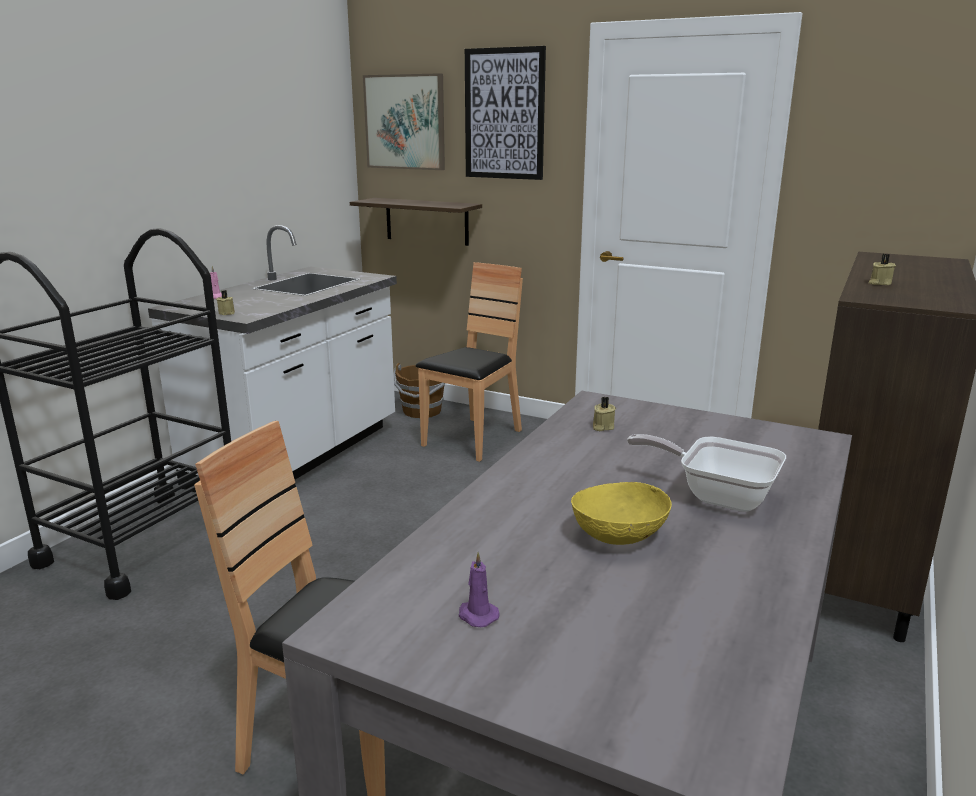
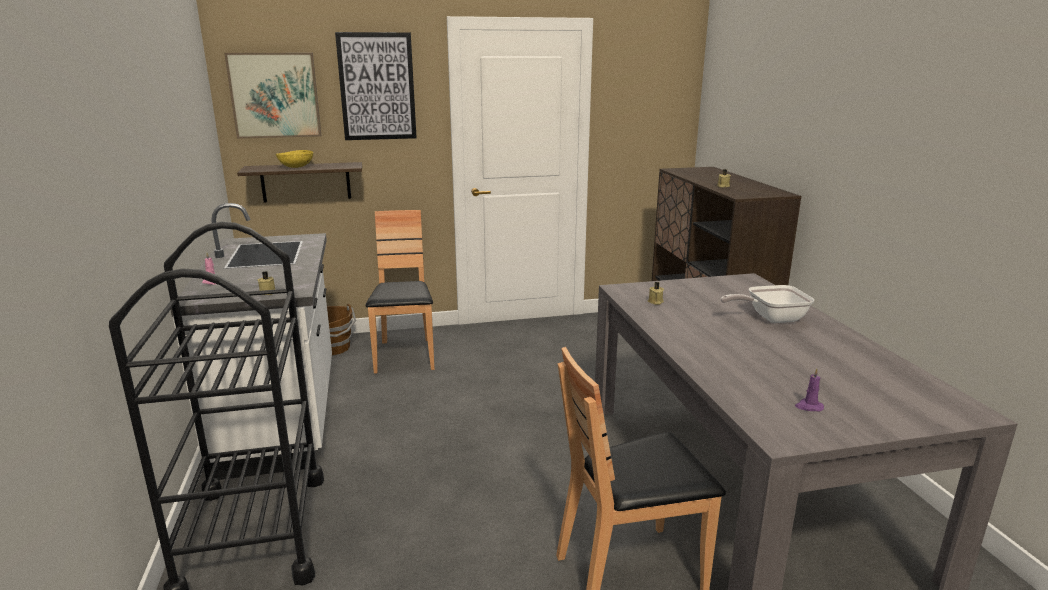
camera: 40 degrees left, 0 degrees up
yellow bowl [571,482,672,545] -> yellow bowl moved to [276,150,313,168]

